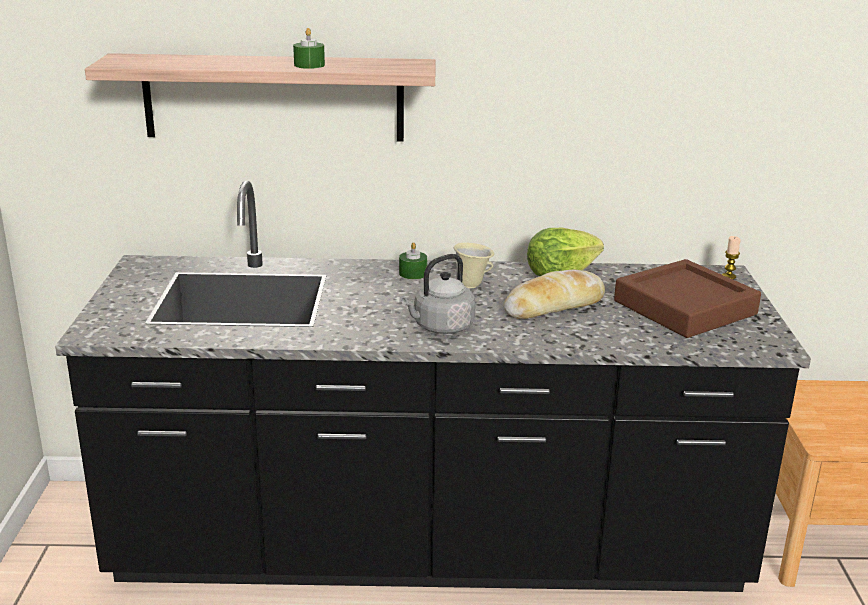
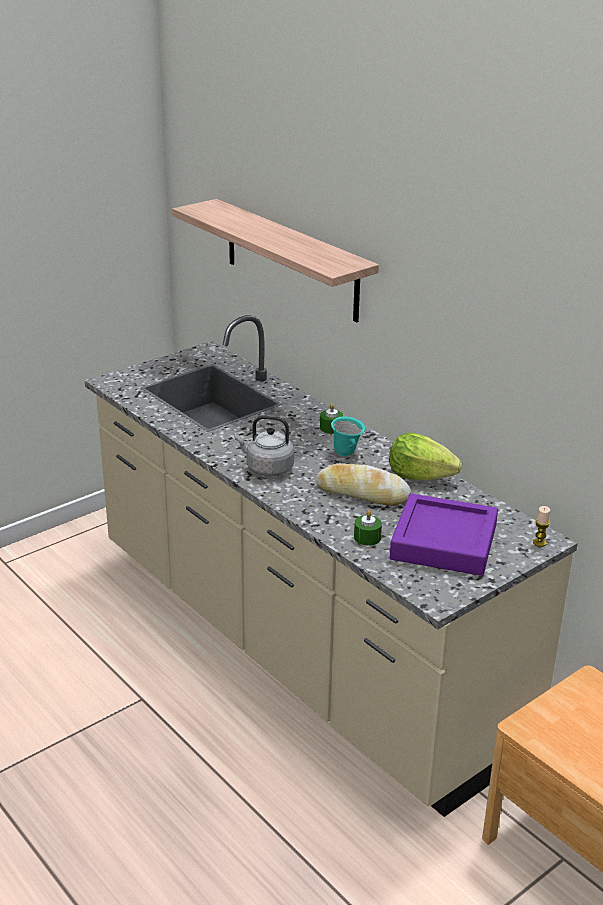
camera: 50 degrees right, 5 degrees up
black counter [55,181,811,592] -> beige counter [85,315,578,817]
green candle [293,28,325,69] -> green candle moved to [354,510,382,546]
beige mug [454,243,494,288] -> turquoise mug [331,417,365,456]
brown tray [614,259,761,338] -> purple tray [390,494,498,576]

